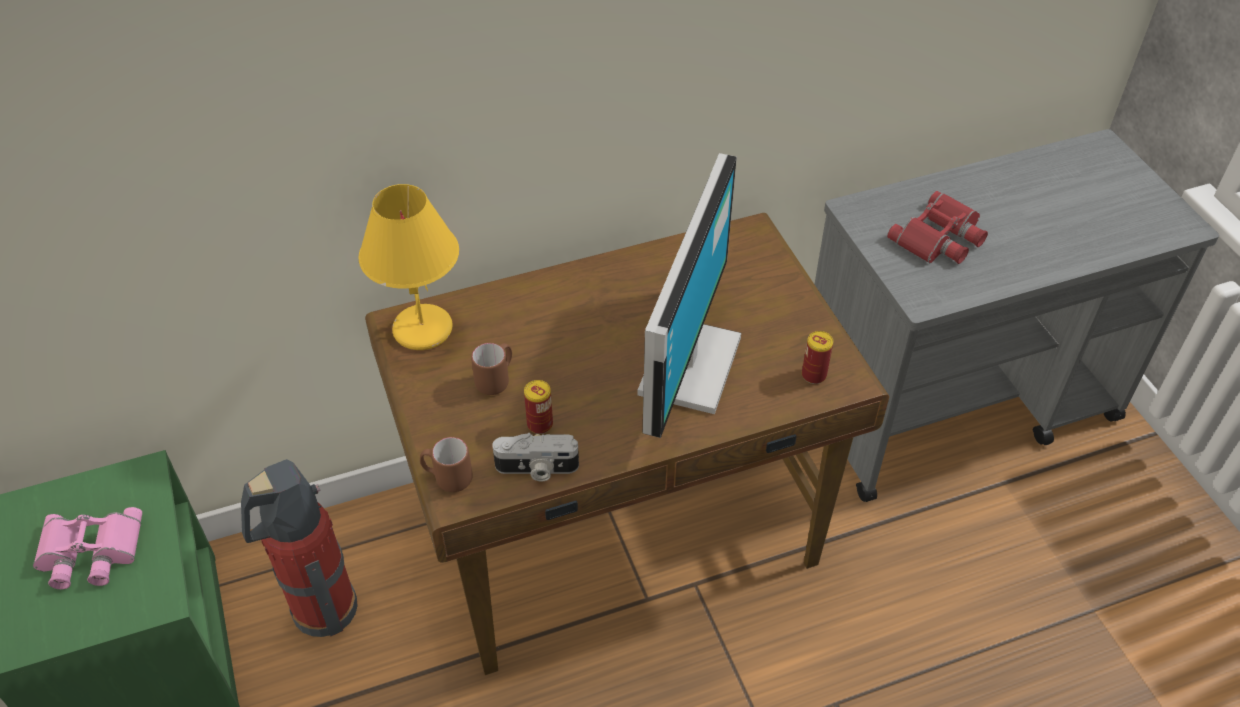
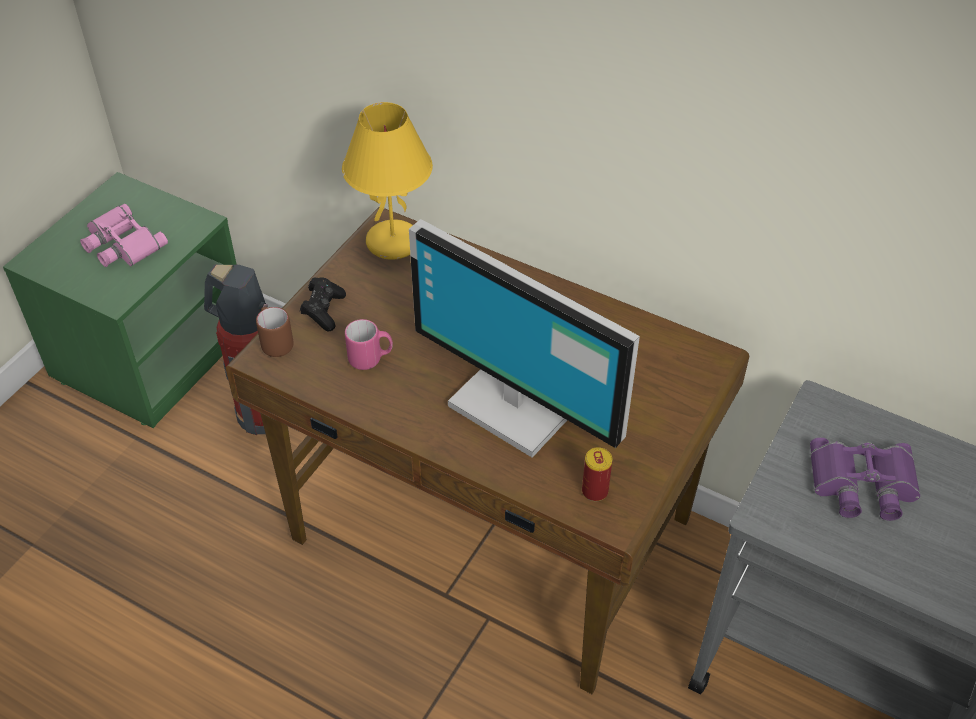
camera: 50 degrees right, 0 degrees up
brown mug [471,343,512,395] -> none
camera [492,433,579,481] -> none
can [524,380,553,434] -> pink mug [345,319,393,370]
monitor [637,153,741,438] -> monitor turned 60 degrees clockwise [409,219,640,458]
red binoculars [887,191,988,264] -> purple binoculars [810,437,920,521]
none -> black game controller [300,278,346,331]

